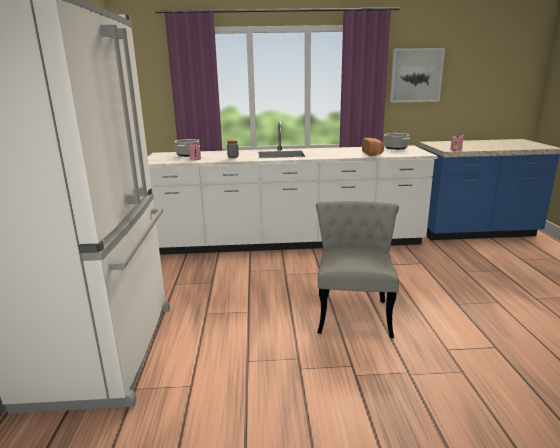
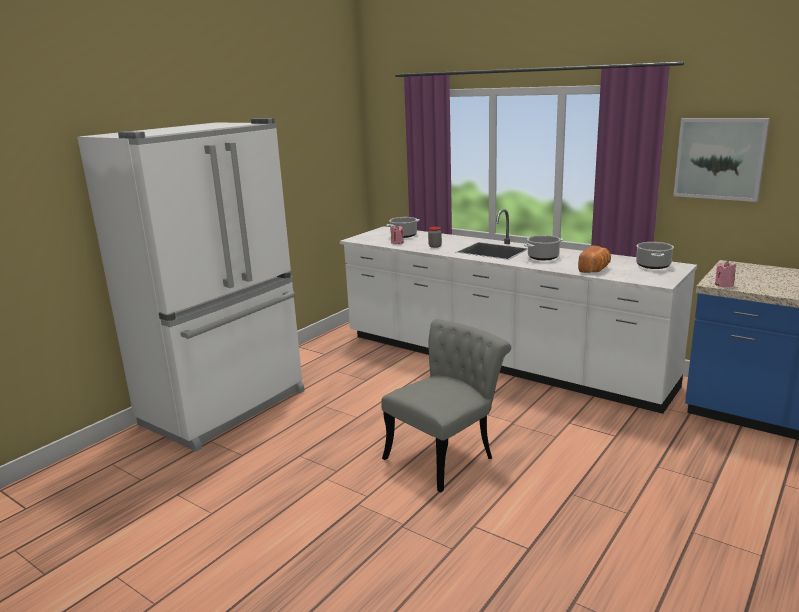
camera: 40 degrees right, 0 degrees up
none -> cooking pot [524,235,563,260]

